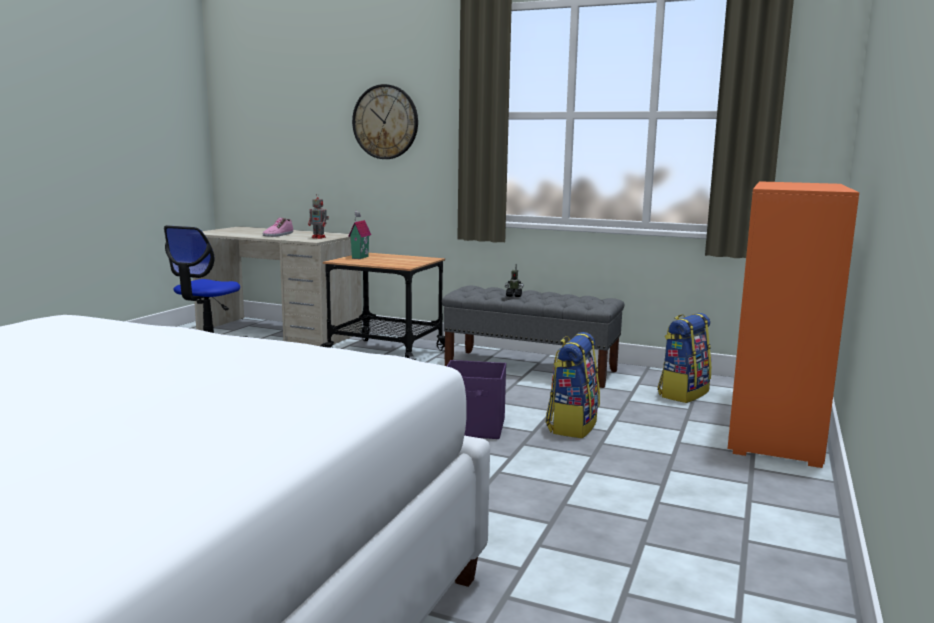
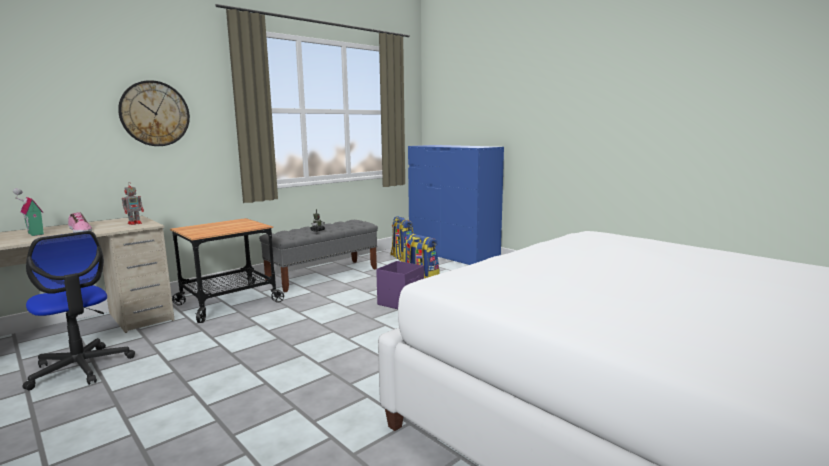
camera: 65 degrees left, 0 degrees up
toy house [348,211,371,259] -> toy house moved to [13,188,44,236]
orange dresser [727,181,859,468] -> blue dresser [408,145,504,265]

